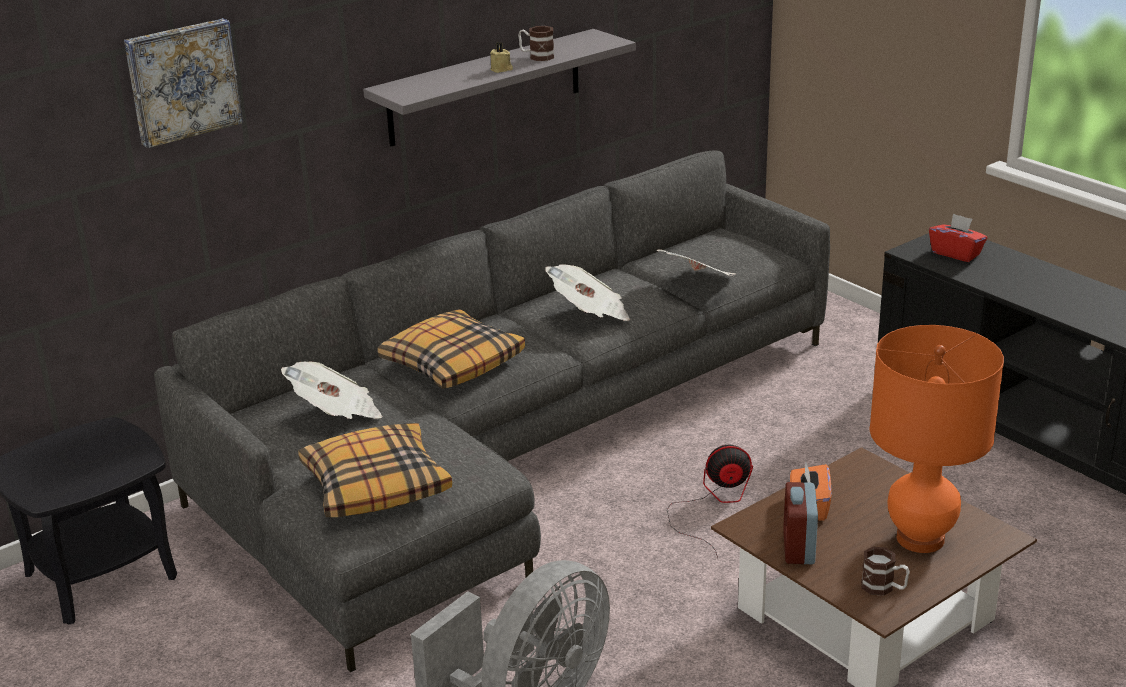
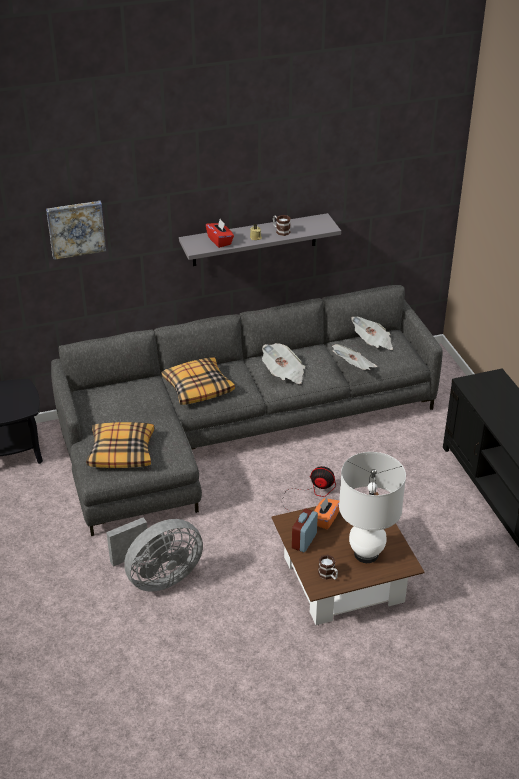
camera: 20 degrees right, 10 degrees up
newspaper [281,362,383,419] -> newspaper moved to [351,316,393,350]
orange table lamp [869,325,1004,553] -> white table lamp [339,452,406,563]
red tissue box [929,213,987,262] -> red tissue box moved to [206,219,234,248]

